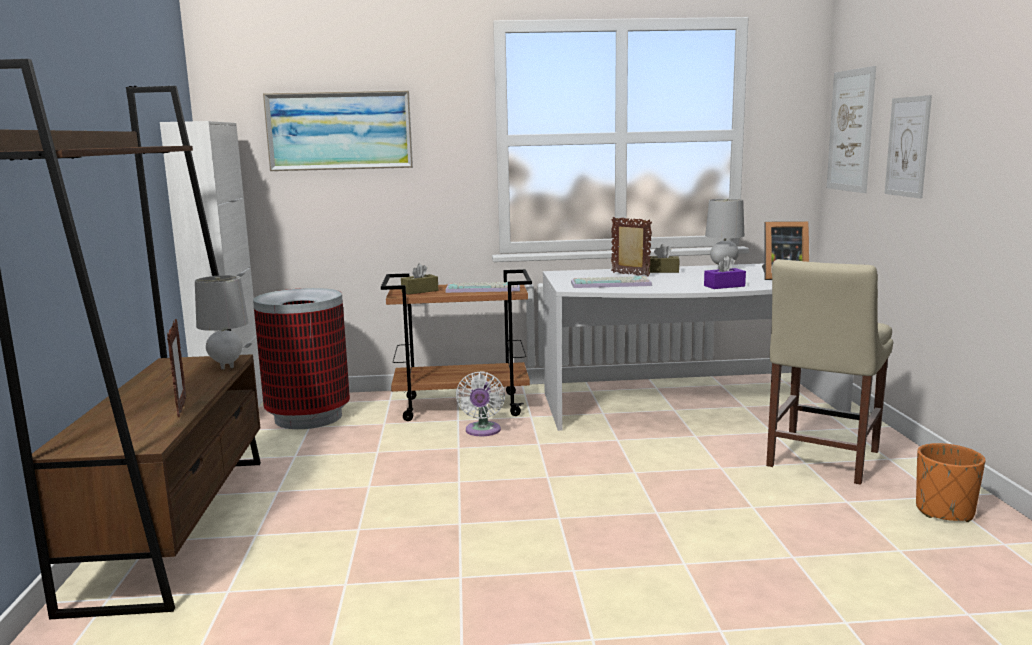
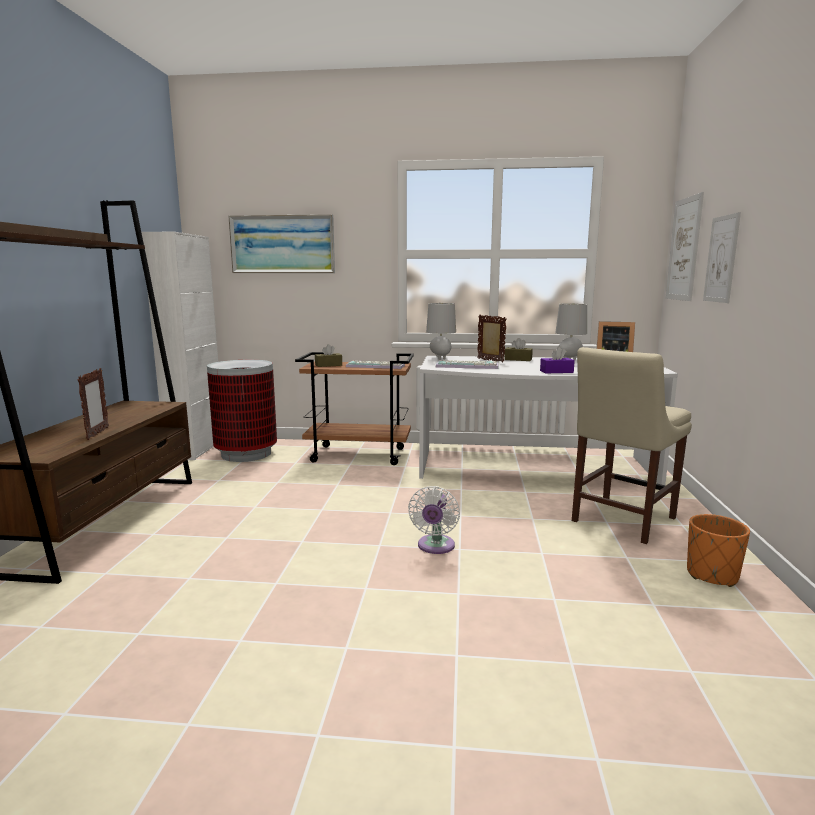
camera: 10 degrees right, 0 degrees up
grey table lamp [195,275,249,370] -> grey table lamp moved to [426,303,456,359]
white fan [456,371,505,436] -> white fan moved to [408,486,460,554]

